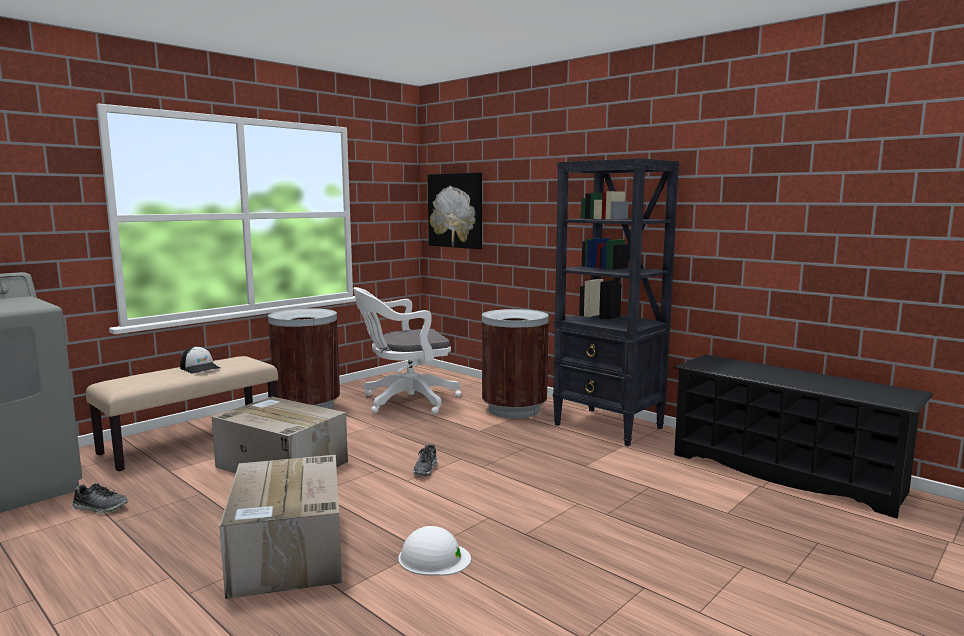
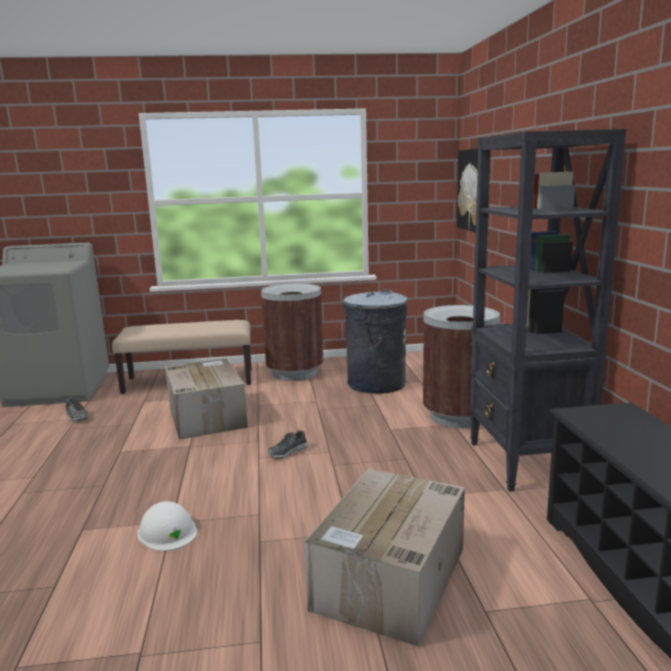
camera: 40 degrees right, 5 degrees up
cap [180,346,220,374] -> none
cardboard box [219,455,342,599] -> cardboard box moved to [304,468,465,647]
white office chair [353,287,461,414] -> grey trash can [343,289,407,394]

